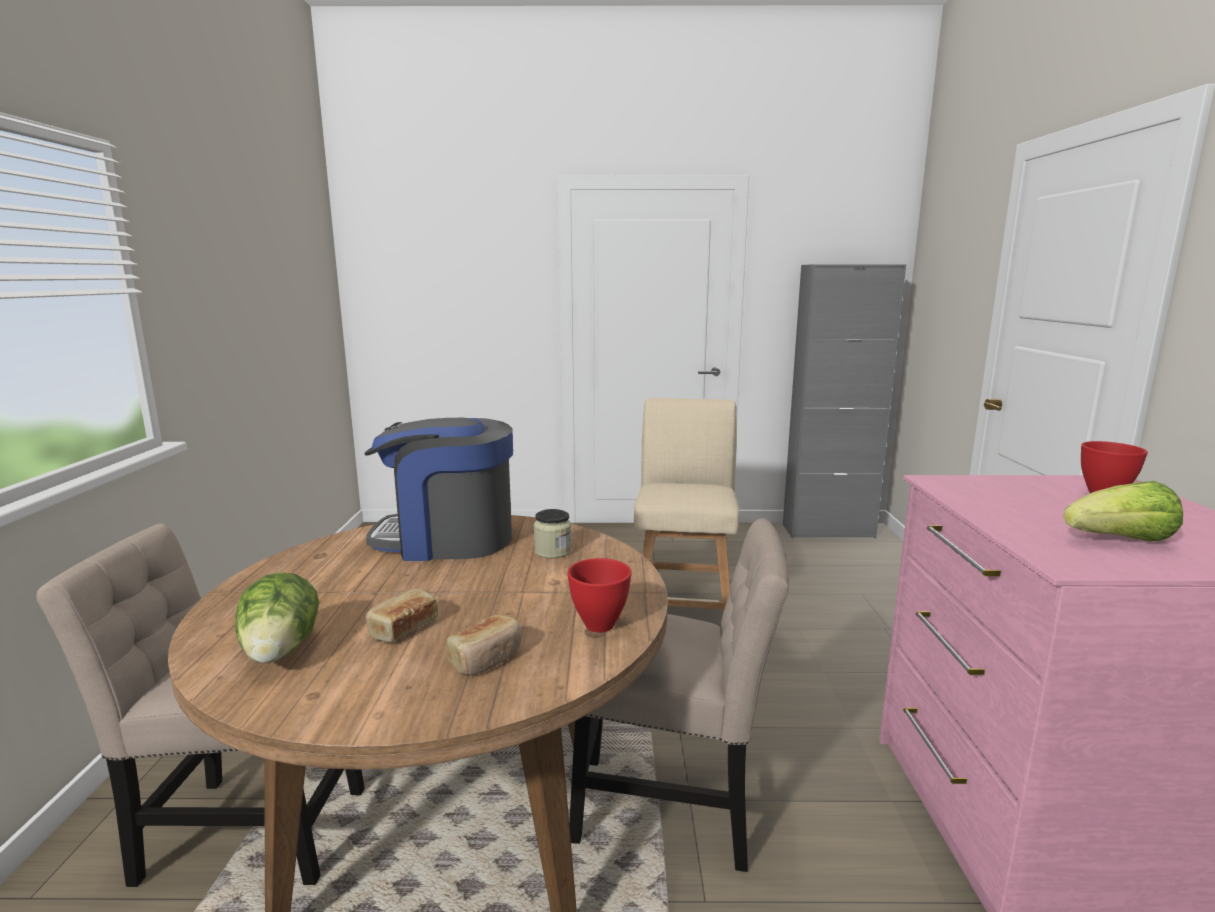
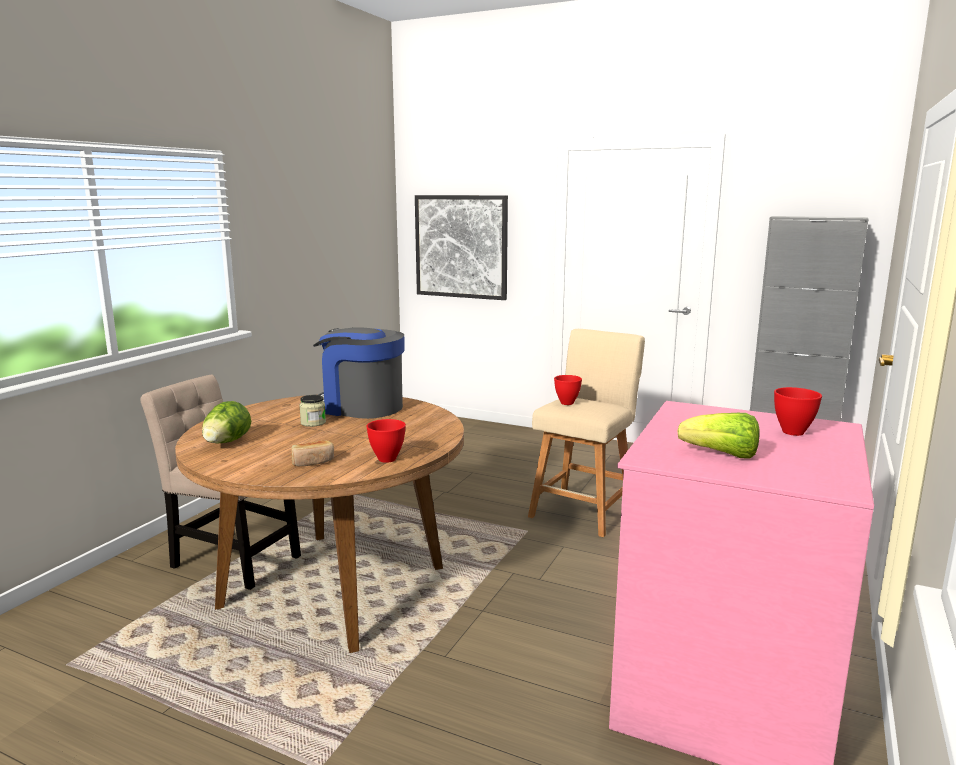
camera: 25 degrees right, 0 degrees up
bread [366,589,438,642] -> none
jar [534,509,571,558] -> jar moved to [299,395,326,427]
beige chair [569,518,789,872] -> none
none -> picture [415,195,508,300]
none -> red bowl [554,375,582,405]

